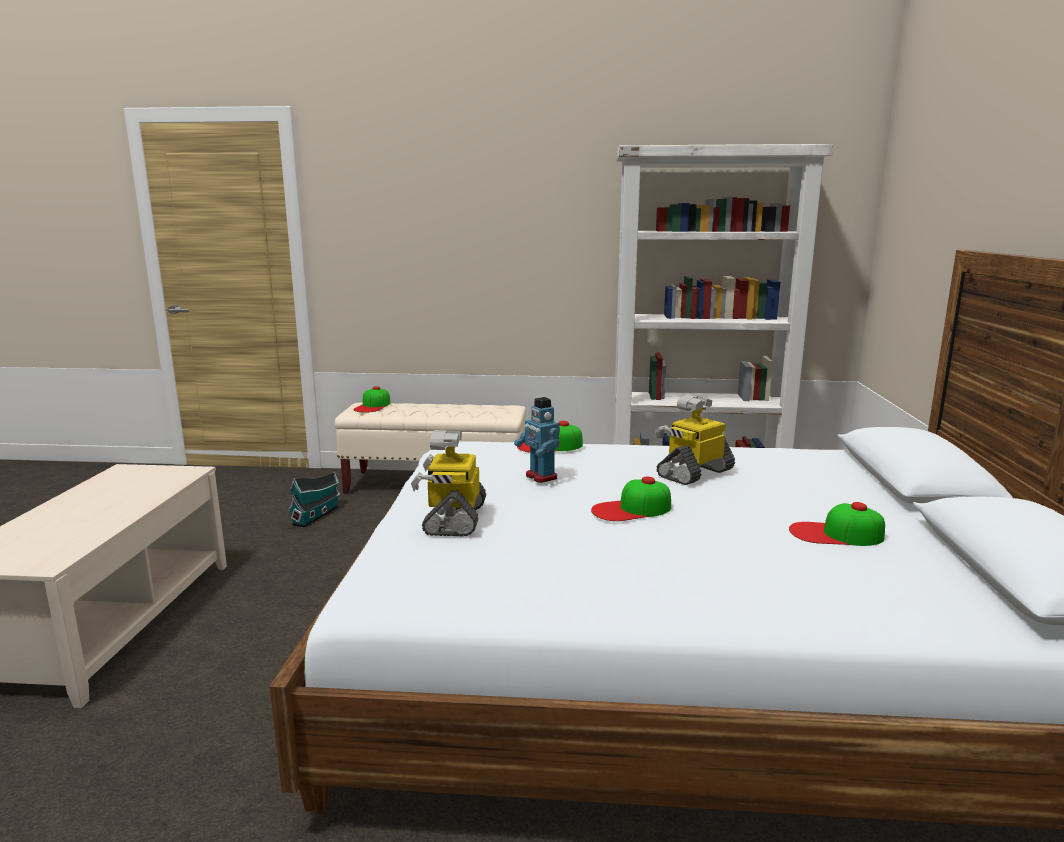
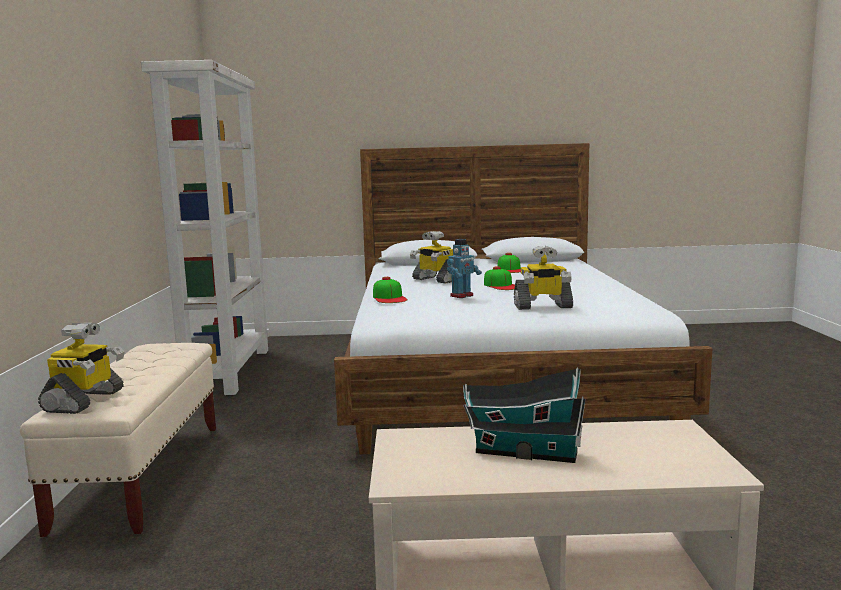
camera: 95 degrees left, 5 degrees down
toy house [288,471,340,528] -> toy house moved to [463,367,585,463]
cap [353,386,390,413] -> toy robot [38,323,125,414]

